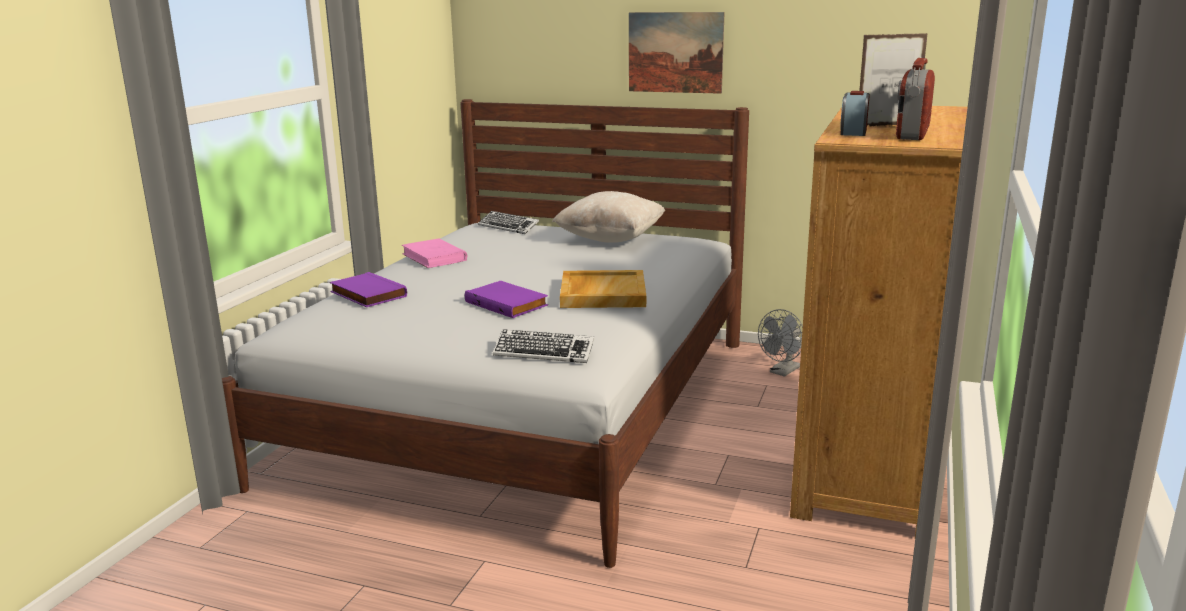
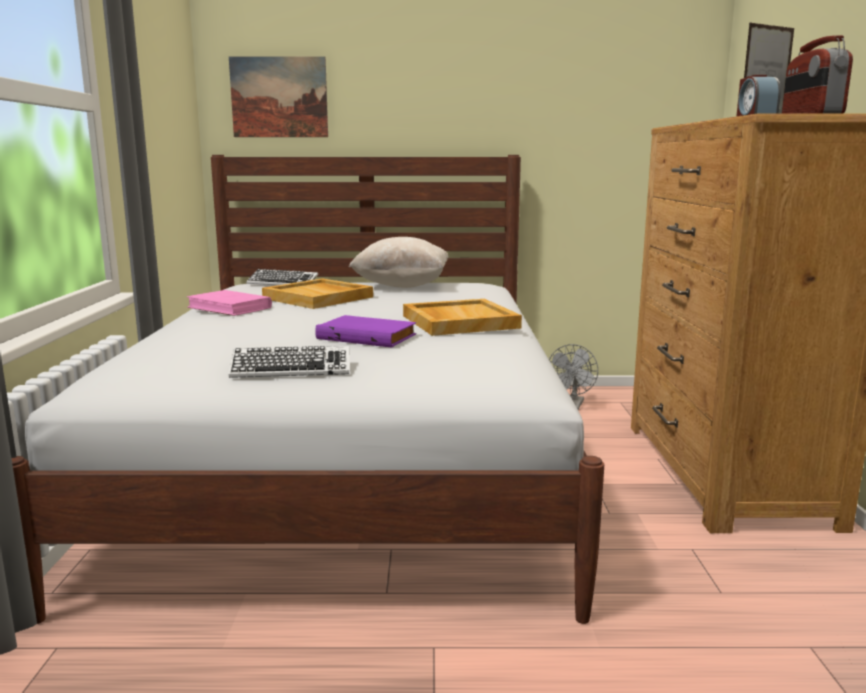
camera: 20 degrees left, 5 degrees down
purple book [330,272,407,307] -> none
keyboard [493,329,595,363] -> keyboard moved to [229,346,349,378]
picture [629,12,725,94] -> picture moved to [229,57,328,137]
none -> beige tray [262,278,373,309]

